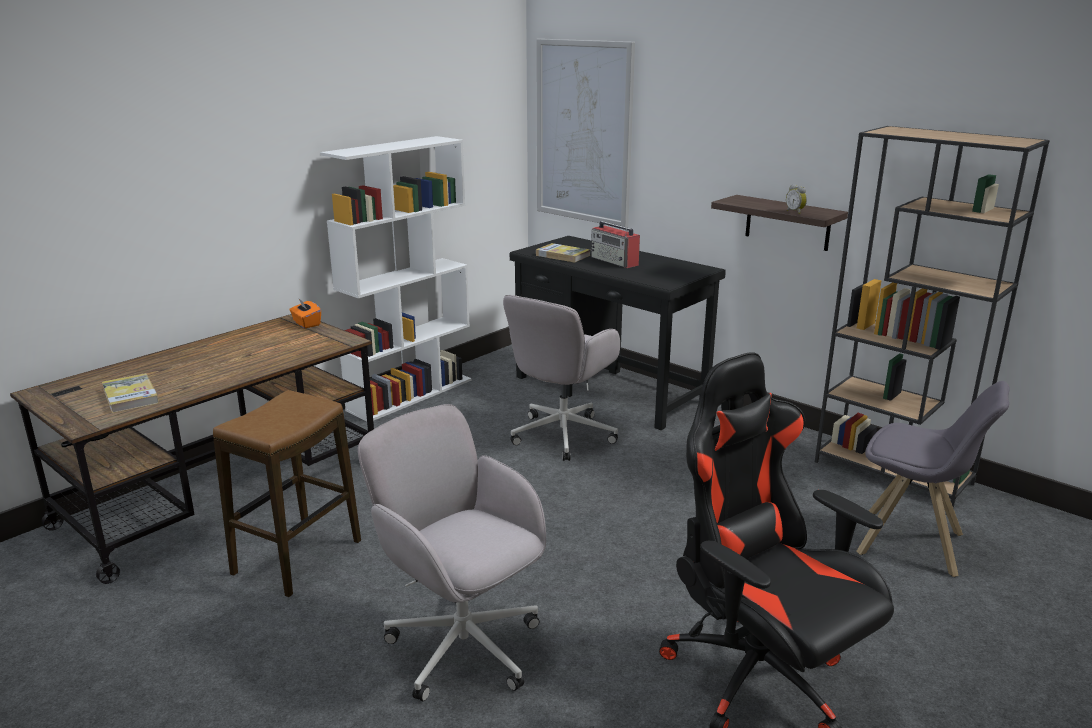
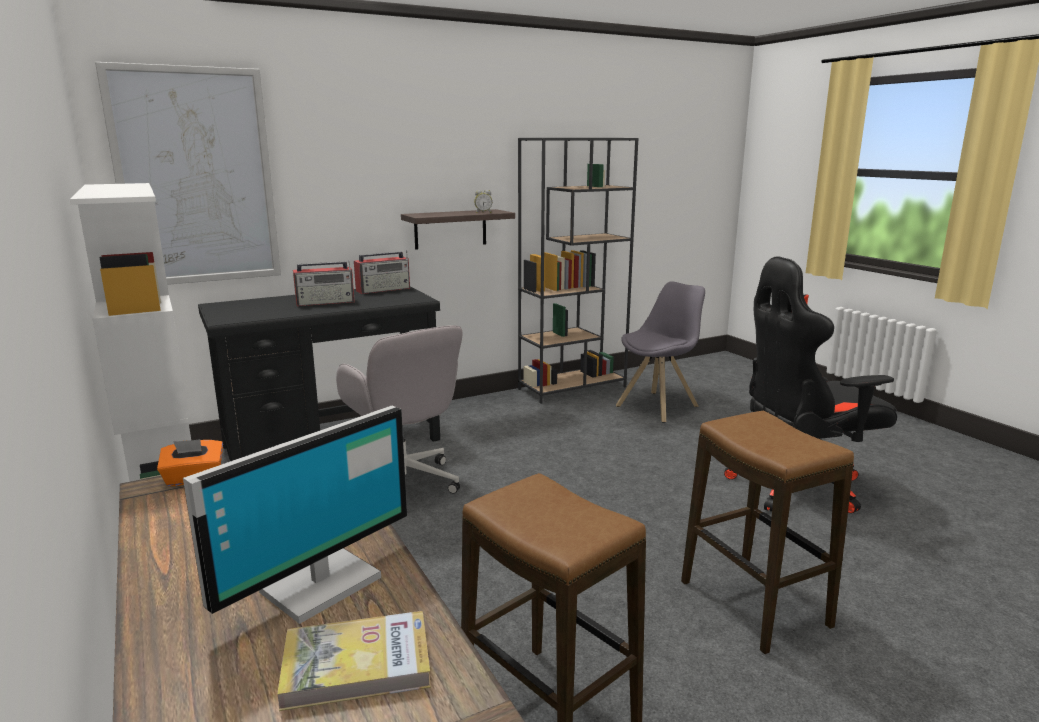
camera: 70 degrees left, 5 degrees down
grey office chair [358,404,546,701] -> stool [681,411,854,654]
book [536,243,590,262] -> none
none -> monitor [183,406,407,624]
none -> radio [354,250,410,294]

